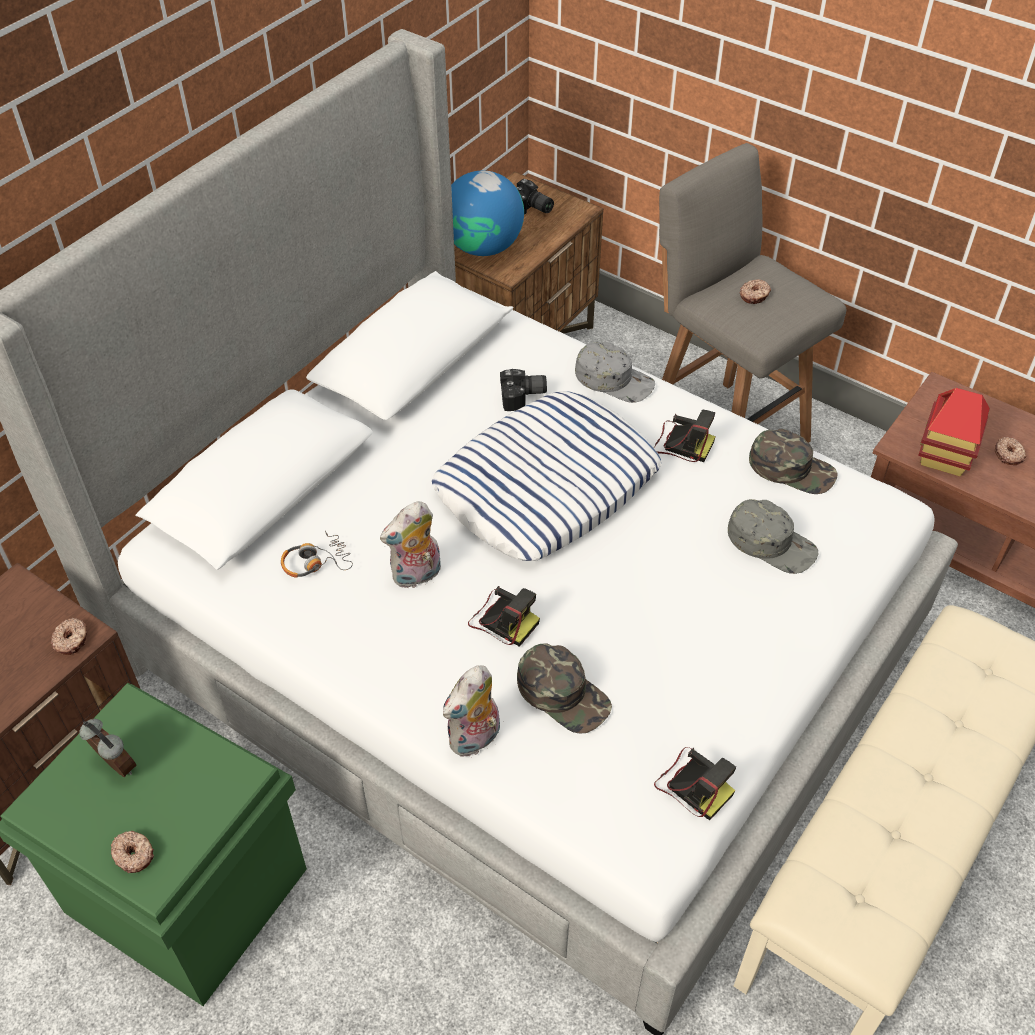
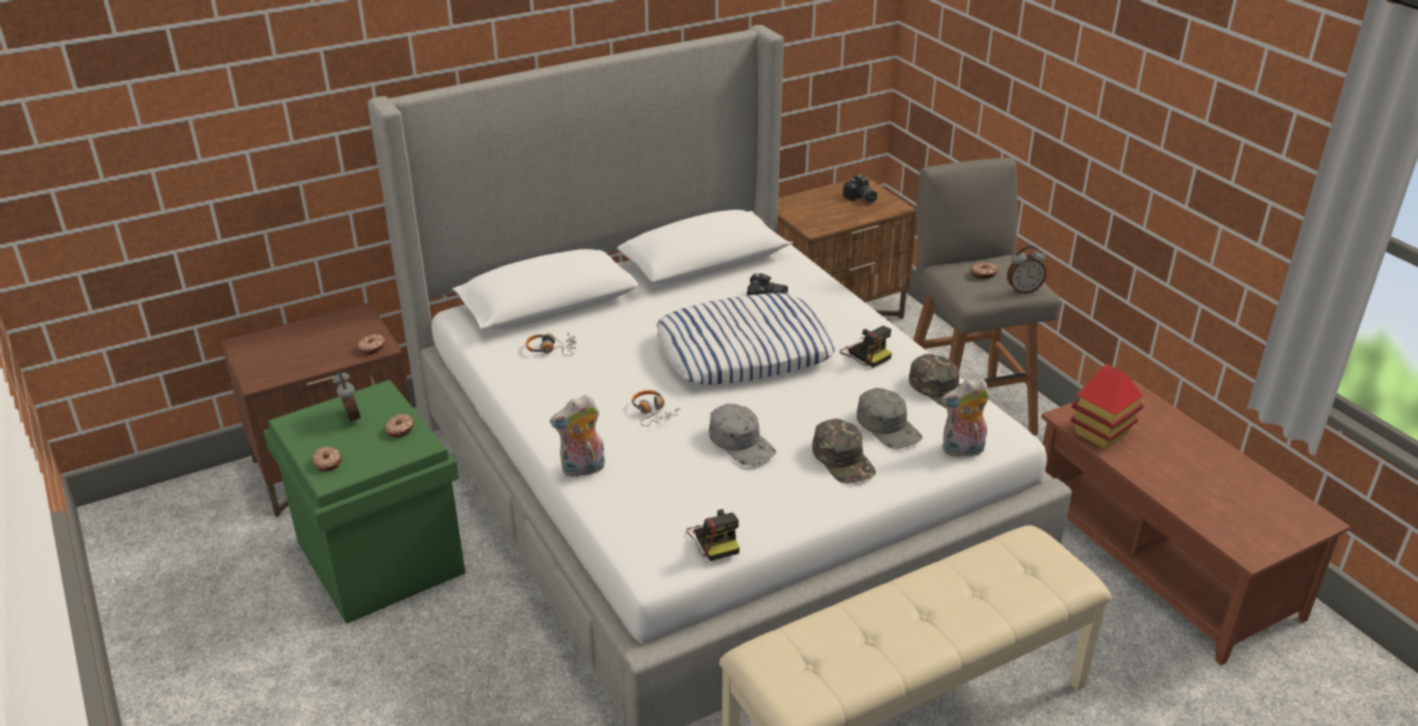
camera: 25 degrees right, 15 degrees down
plush toy [380,501,441,588] -> plush toy moved to [942,378,990,457]
globe [451,171,524,256] -> none
camera [468,586,540,647] -> headphones [632,390,681,426]
green cap [517,643,612,734] -> green cap moved to [812,419,876,484]
grey cap [575,342,655,403] -> grey cap moved to [709,404,776,465]
donut [995,437,1026,465] -> donut moved to [385,414,414,438]
none -> alarm clock [1007,246,1046,294]

